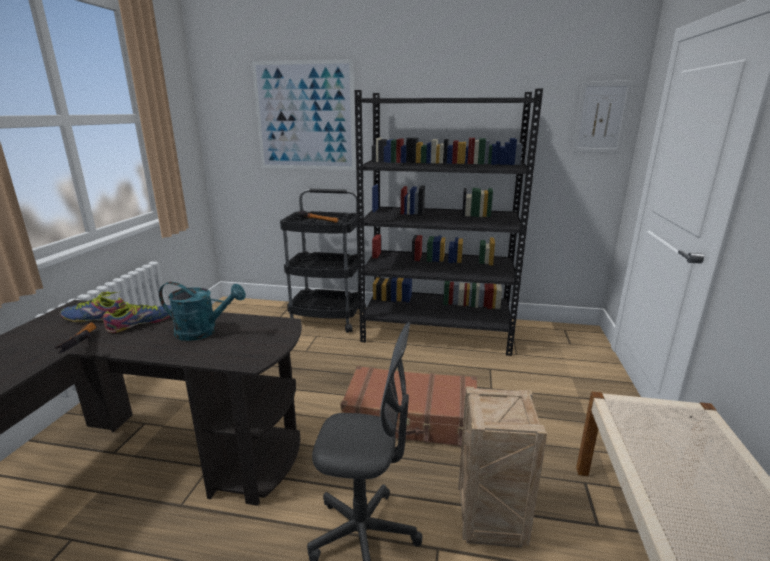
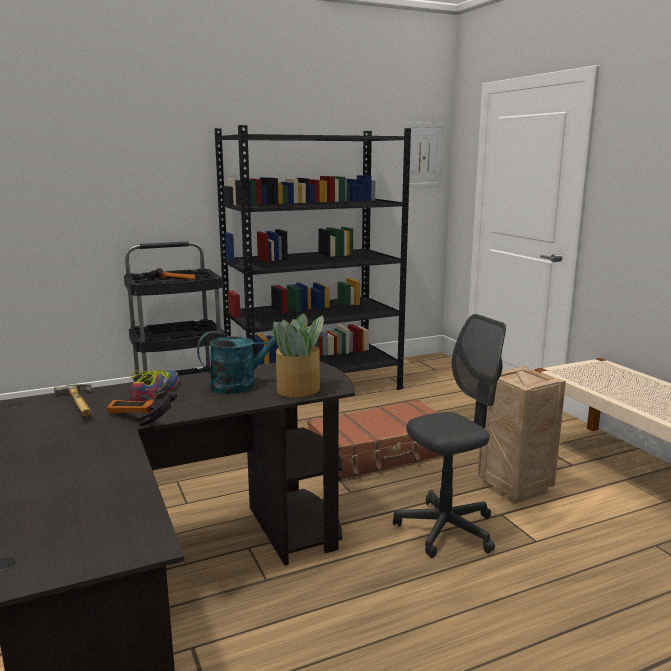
camera: 35 degrees left, 5 degrees down
shoe [60,292,125,322] -> hammer [54,384,92,416]
picture [252,59,356,170] -> none
none -> potted plant [273,313,324,397]

